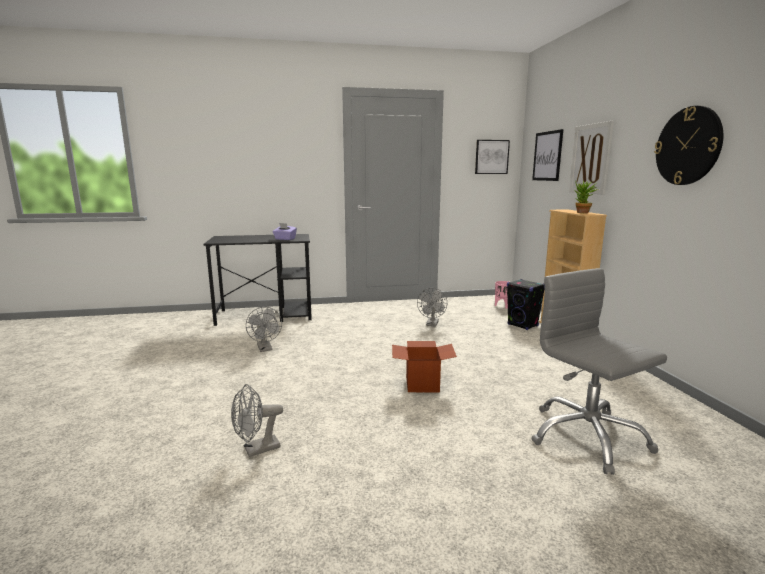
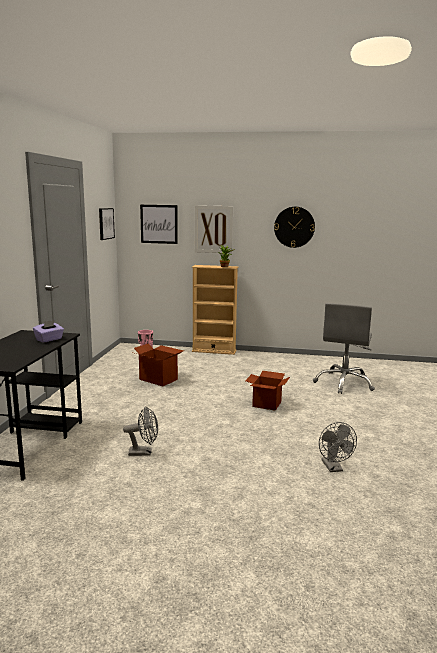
camera: 70 degrees left, 0 degrees up
grey fan [417,288,447,327] -> cardboard box [131,343,184,386]
black speaker [507,279,545,330] -> none
grey office chair [532,268,667,475] -> grey office chair turned 60 degrees counterclockwise [313,303,375,394]

